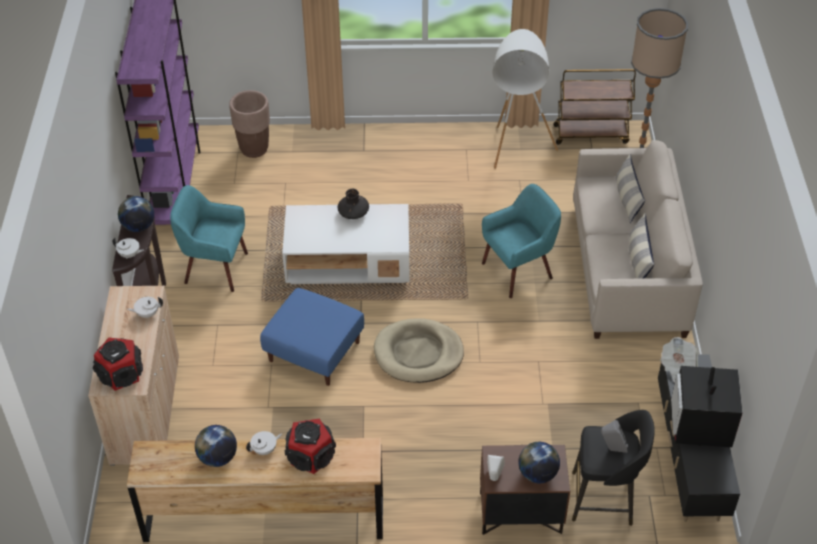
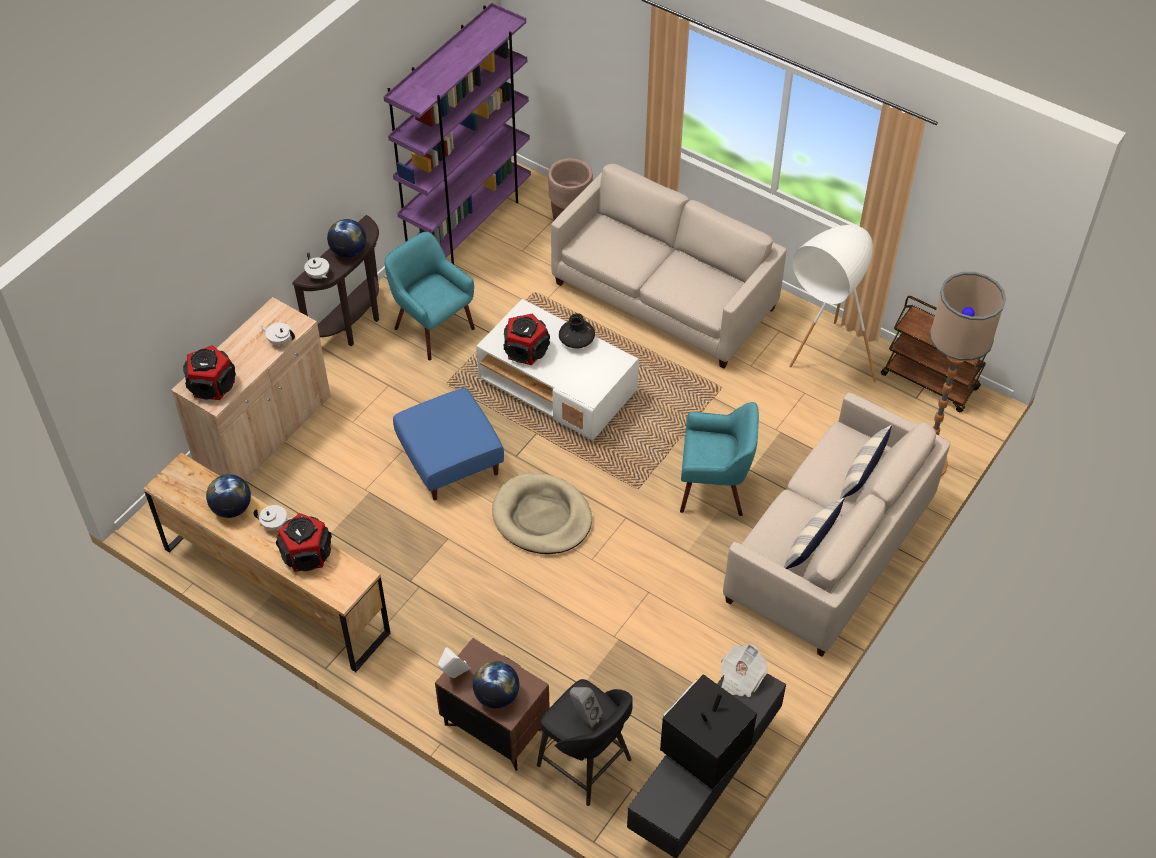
camera: 35 degrees right, 5 degrees up
none -> speaker [504,313,550,365]
none -> beige sofa [551,164,787,369]

